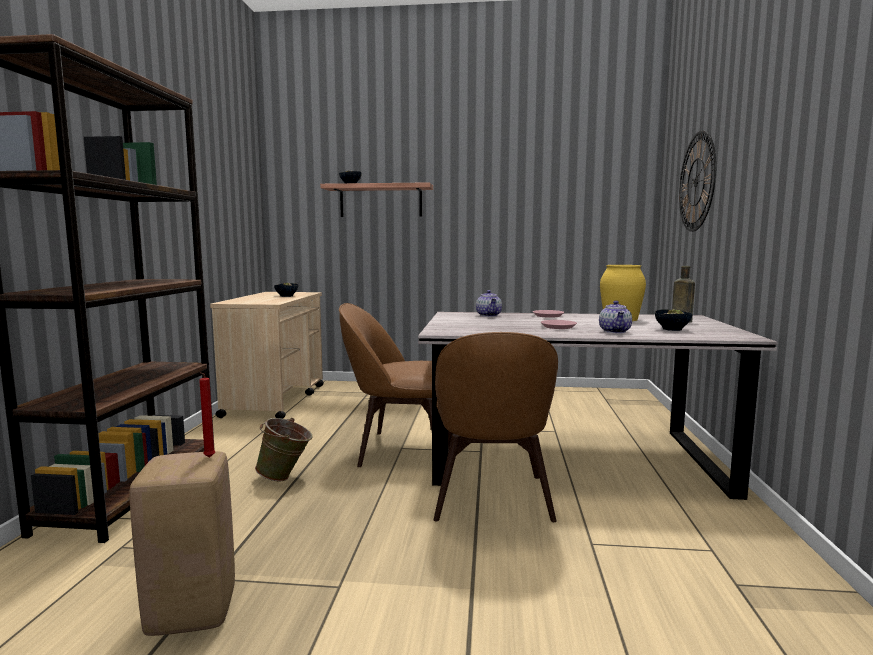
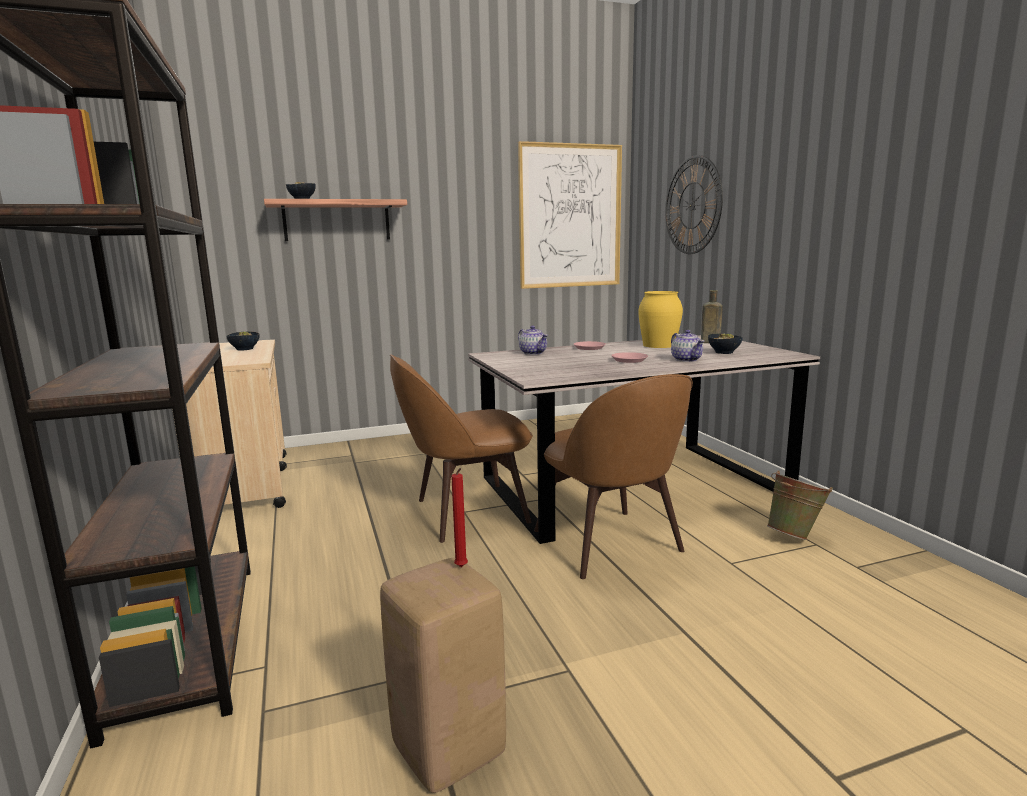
camera: 25 degrees left, 5 degrees up
green bucket [255,418,313,481] -> green bucket moved to [767,470,833,540]
none -> picture [518,141,622,289]

